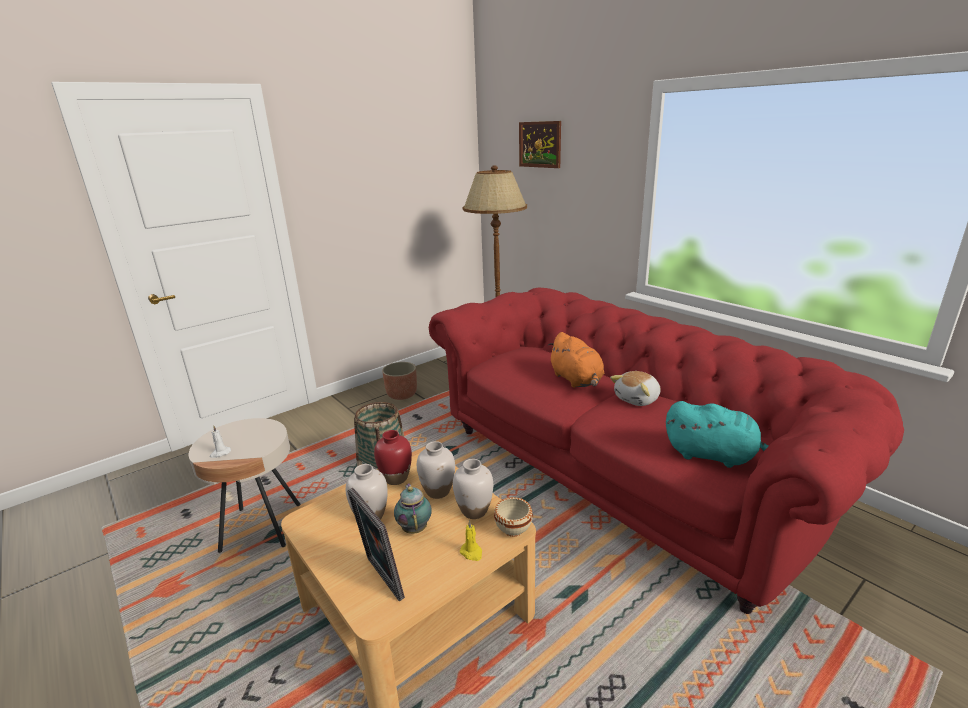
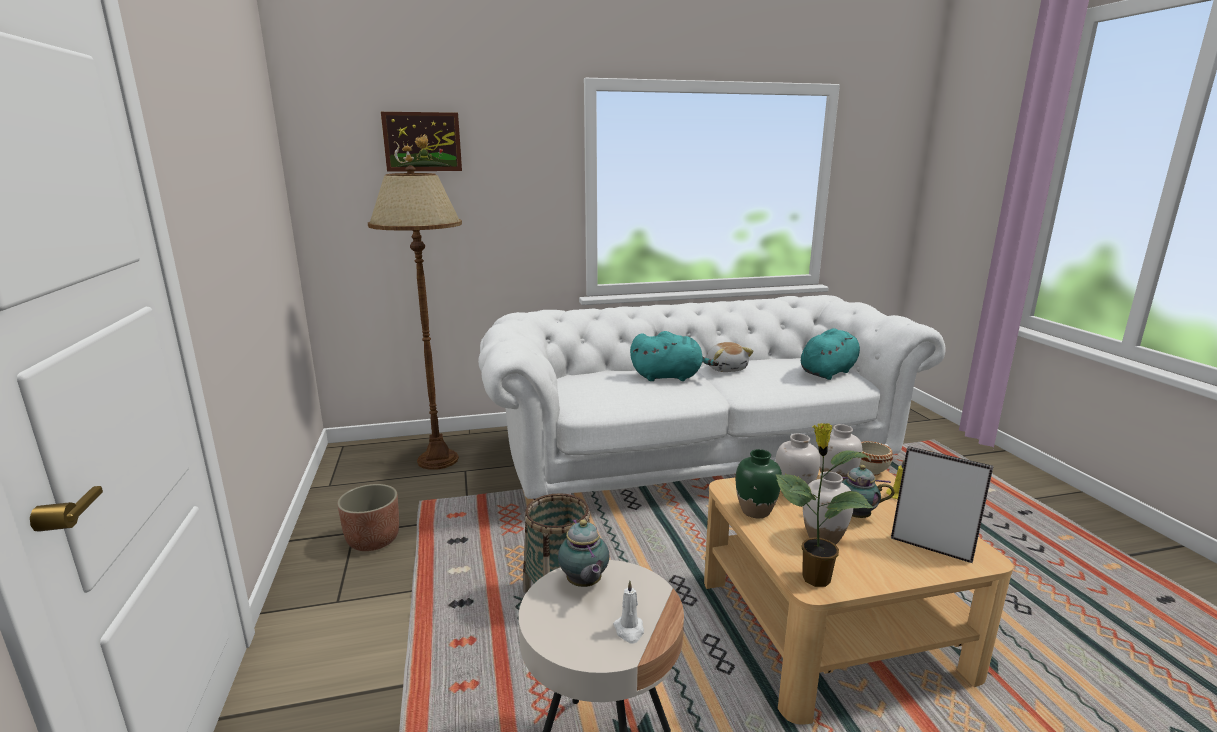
camera: 65 degrees left, 5 degrees down
picture frame [347,488,405,601] -> picture frame turned 135 degrees counterclockwise [891,446,993,563]
red vase [374,430,412,485] -> green vase [736,449,782,518]
red sofa [429,288,904,614] -> white sofa [478,295,946,500]
orange plush toy [548,332,605,388] -> turquoise plush toy [630,331,719,381]
none -> teapot [558,519,609,587]
none -> potted plant [776,423,873,587]

